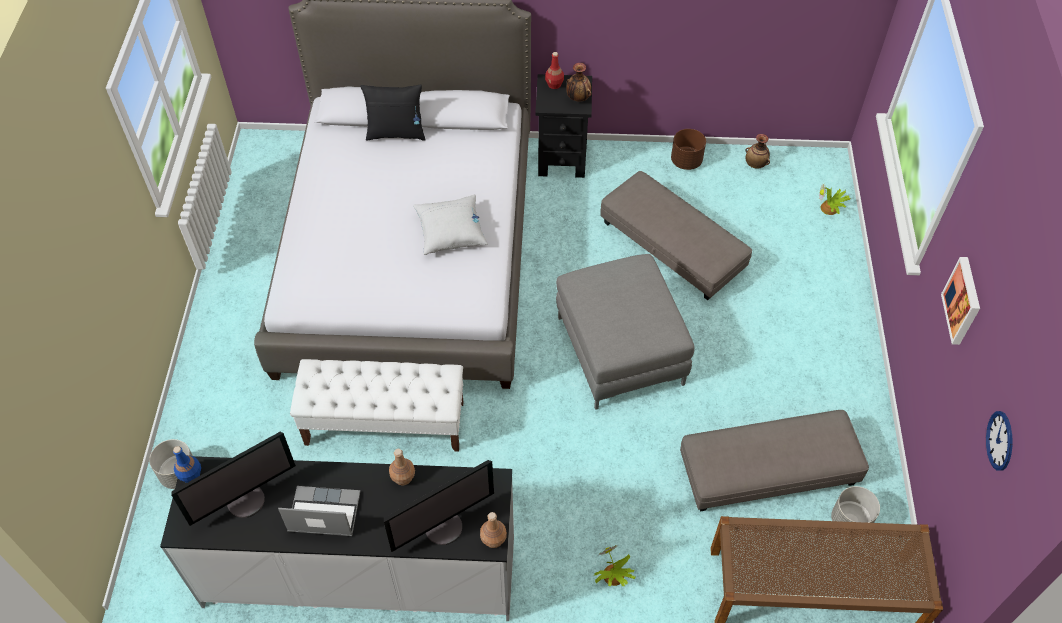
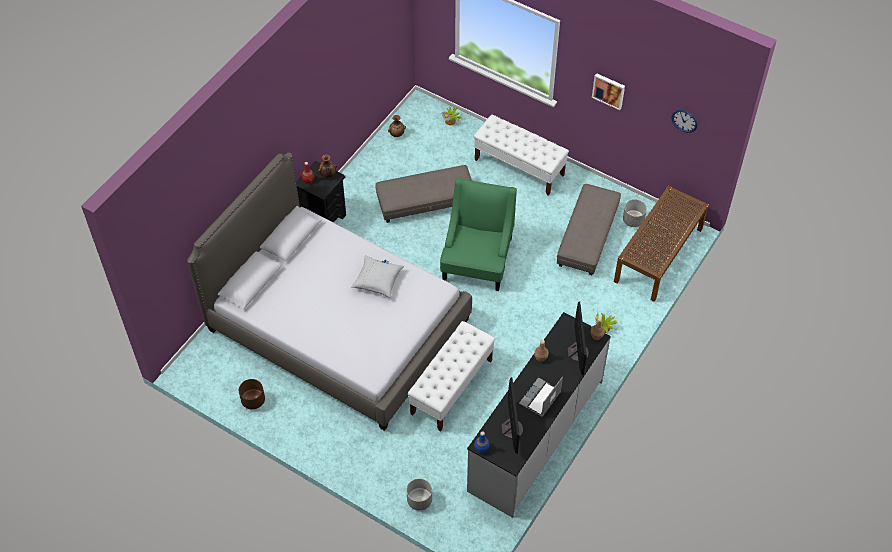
camera: 60 degrees left, 0 degrees up
black pillow [360,85,426,141] -> none
grey ottoman [556,254,695,410] -> green armchair [440,178,517,291]
brown planter [671,129,706,170] -> brown planter moved to [239,379,265,410]
none -> white bench [474,114,569,196]

